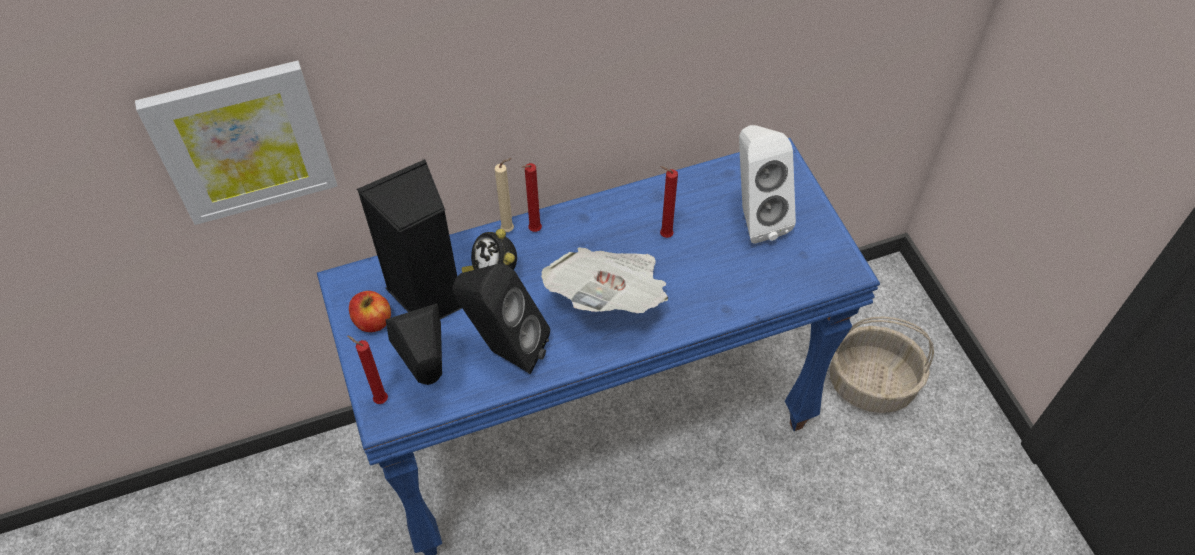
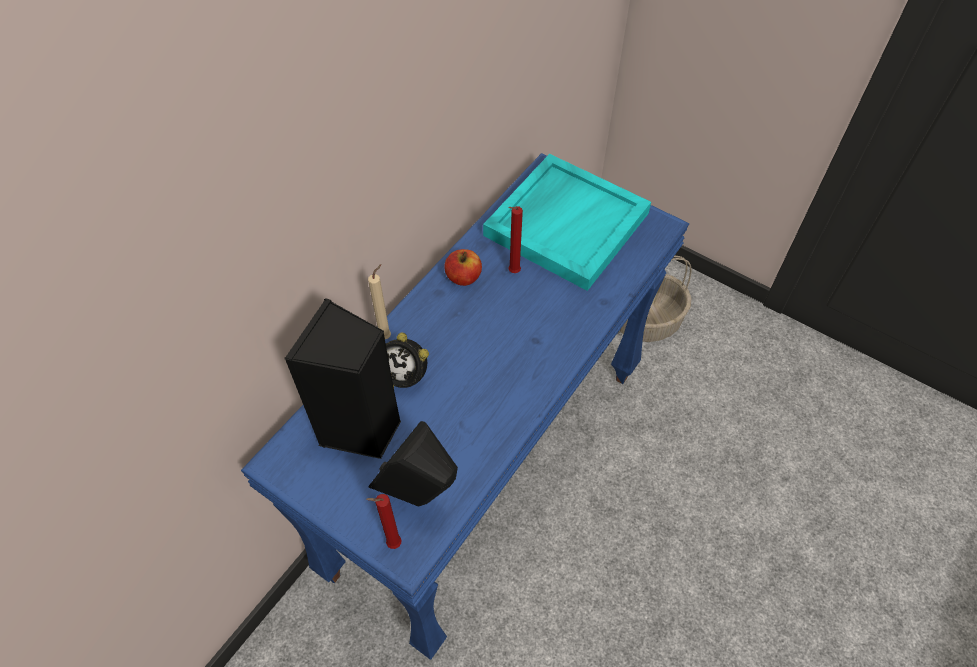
camera: 35 degrees left, 0 degrees up
picture [135,61,338,225] -> none
apple [349,291,391,332] -> apple moved to [444,249,482,286]
black speaker [452,264,550,374] -> none
red candle [522,163,542,232] -> none
newspaper [541,247,669,313] -> none
white speaker [739,125,796,244] -> turquoise tray [483,154,651,291]

